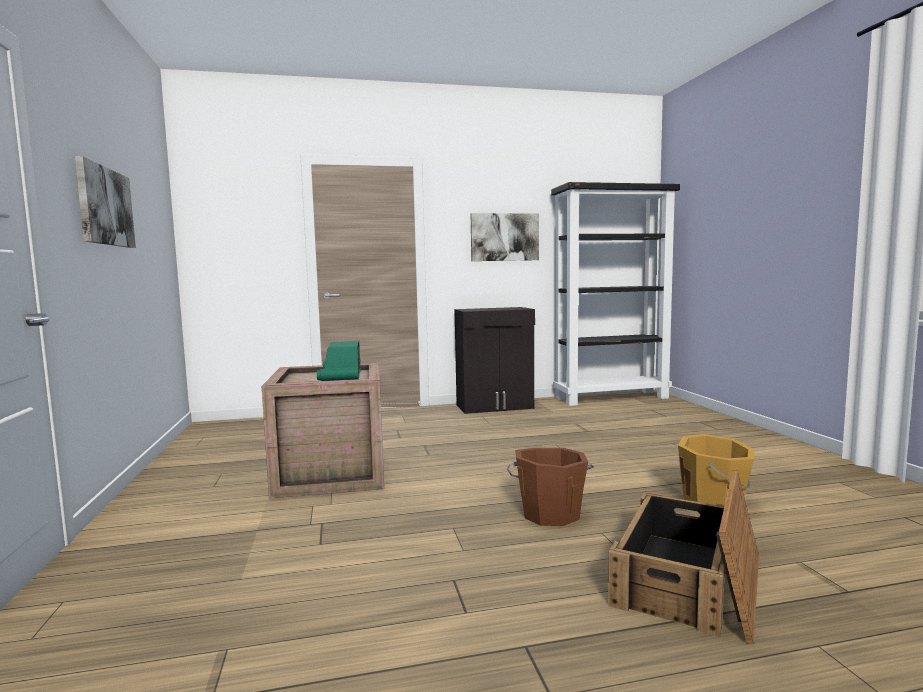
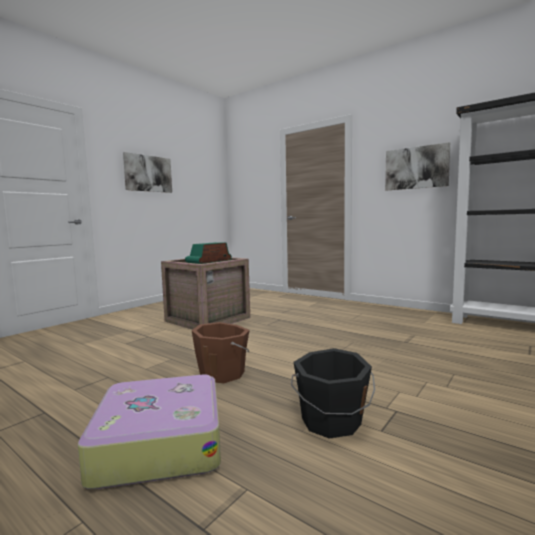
camera: 50 degrees right, 0 degrees up
black cabinet [454,307,535,414] -> none
crate [608,471,759,644] -> suitcase [78,374,221,489]
orange bucket [678,434,754,505] -> black bucket [291,348,375,438]

